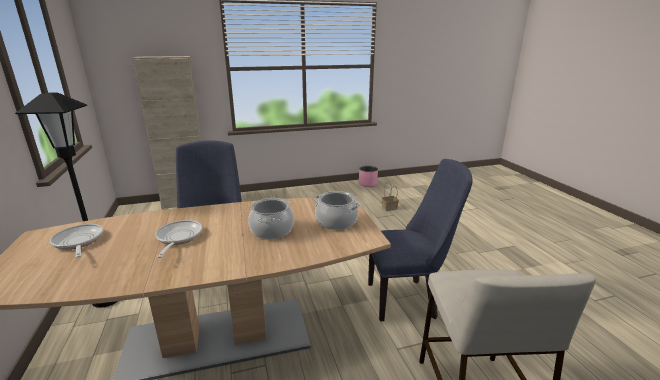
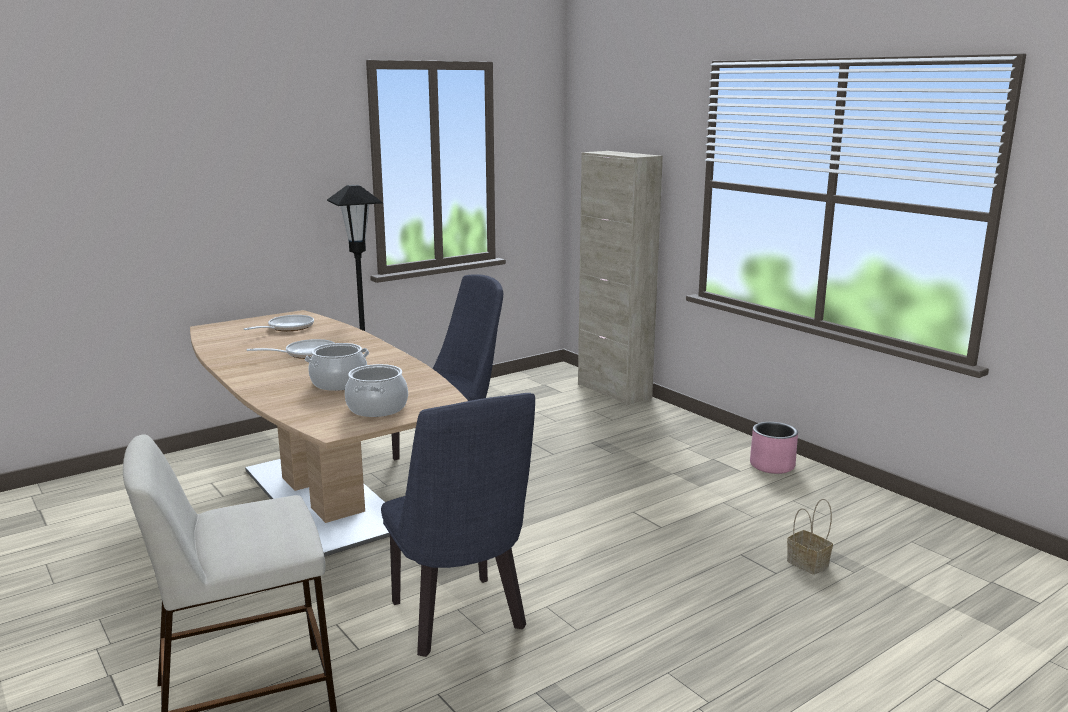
camera: 70 degrees right, 5 degrees down
pink planter [359,166,378,187] -> pink planter moved to [750,422,798,474]

